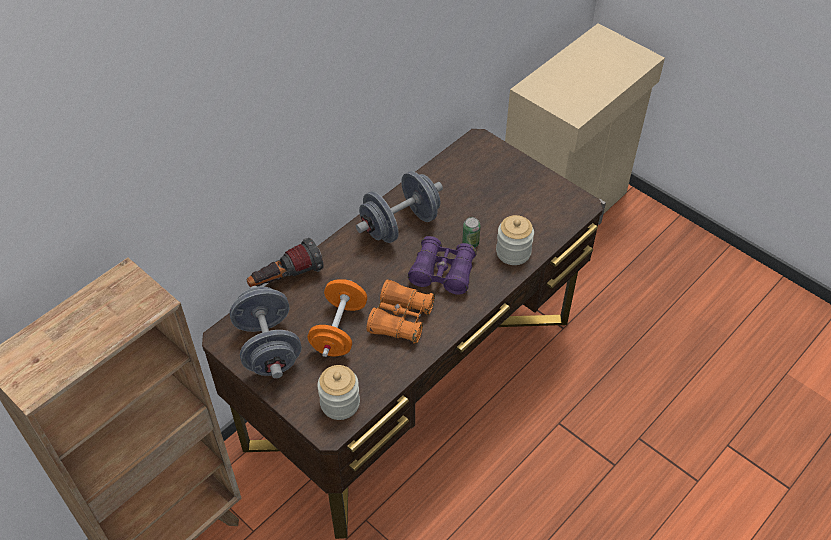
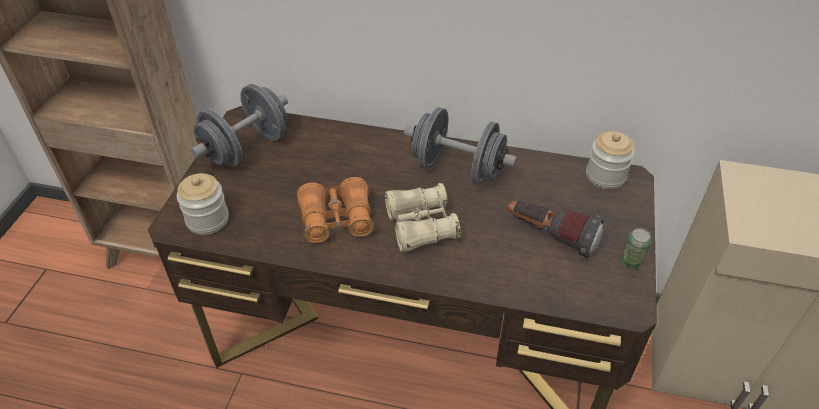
camera: 60 degrees right, 5 degrees down
flashlight [247,238,324,287] -> flashlight moved to [508,201,604,258]
orange dumbbell [308,279,367,357] -> none
purple binoculars [408,236,477,295] -> beige binoculars [385,183,461,252]
can [462,217,480,248] -> can moved to [621,228,651,269]
jar [496,215,534,265] -> jar moved to [586,131,635,189]

